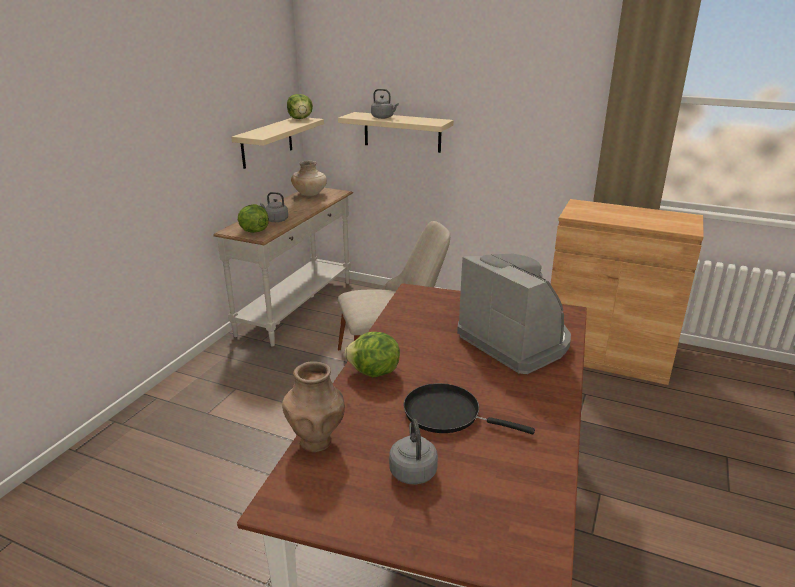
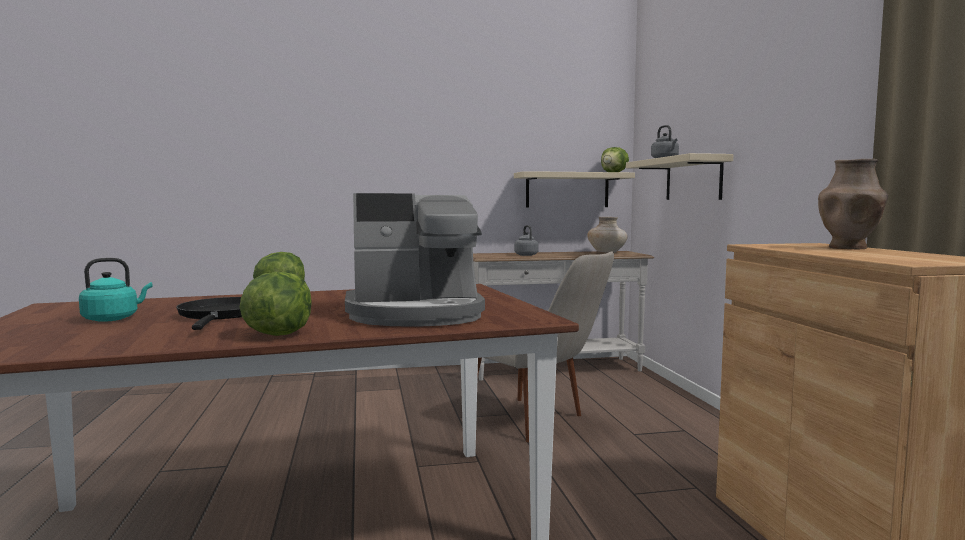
camera: 55 degrees right, 20 degrees down
lettuce [238,204,269,233] -> lettuce moved to [240,272,312,336]
brown vase [282,361,345,452] -> brown vase moved to [818,159,888,249]
grey kettle [389,419,438,484] -> turquoise kettle [79,258,152,322]
coffee machine [457,254,571,374] -> coffee machine turned 60 degrees clockwise [345,193,485,327]

